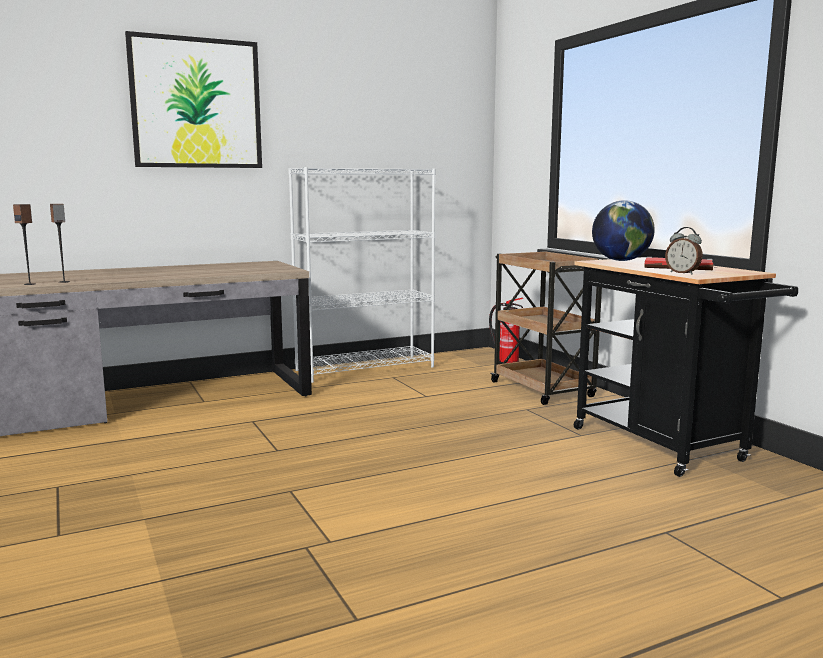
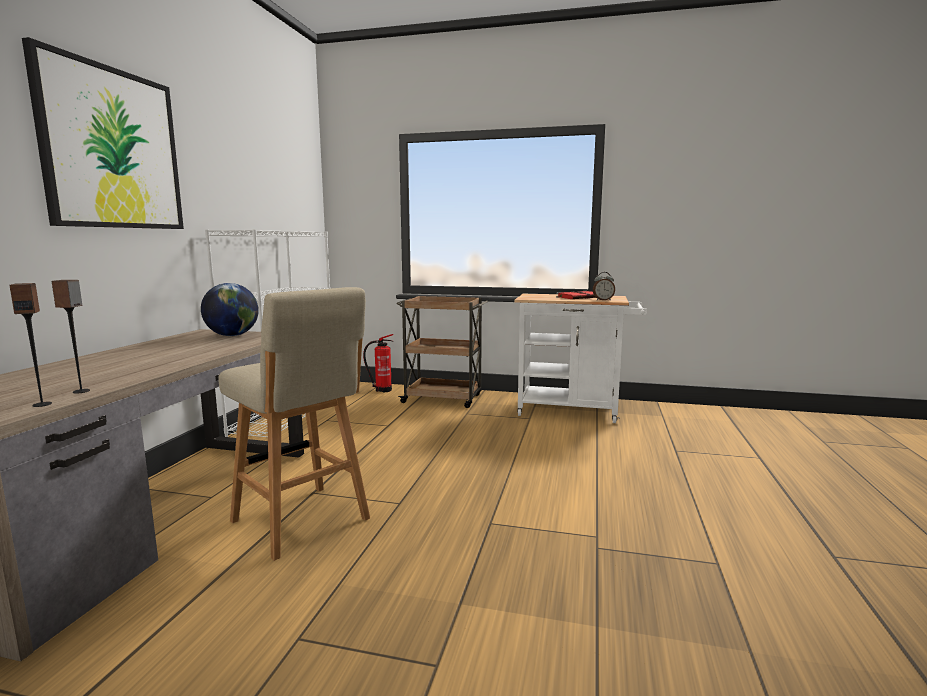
camera: 50 degrees left, 0 degrees up
black cart [574,257,798,477] -> white cart [514,294,647,423]
globe [592,200,655,261] -> globe moved to [201,283,259,336]
none -> beige stool [218,287,370,561]

